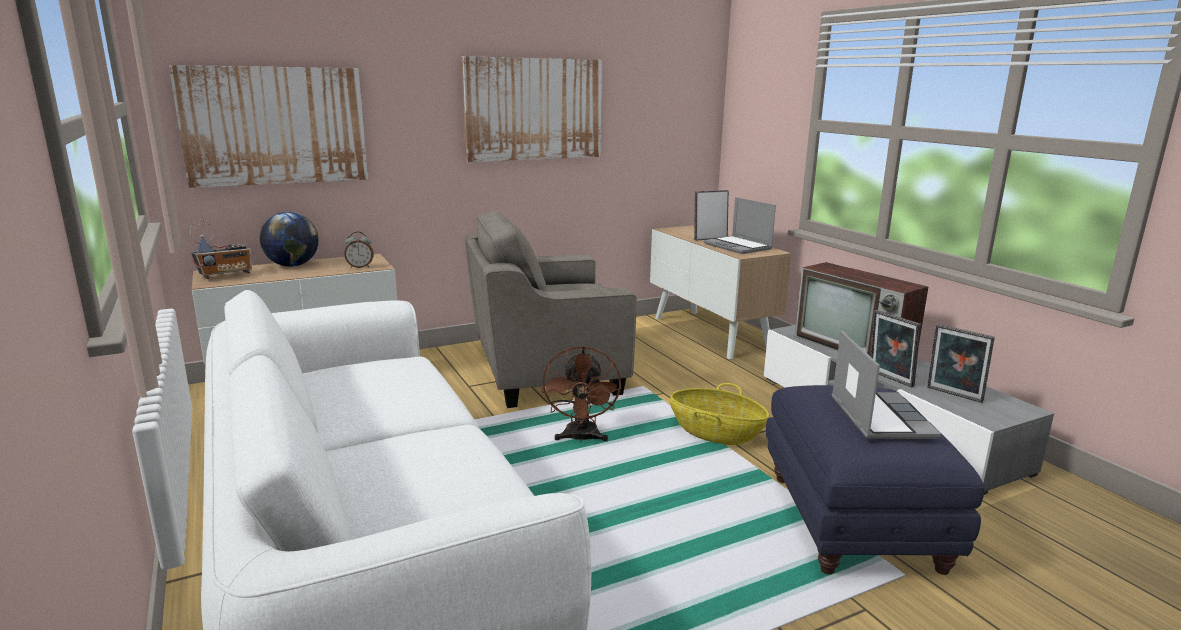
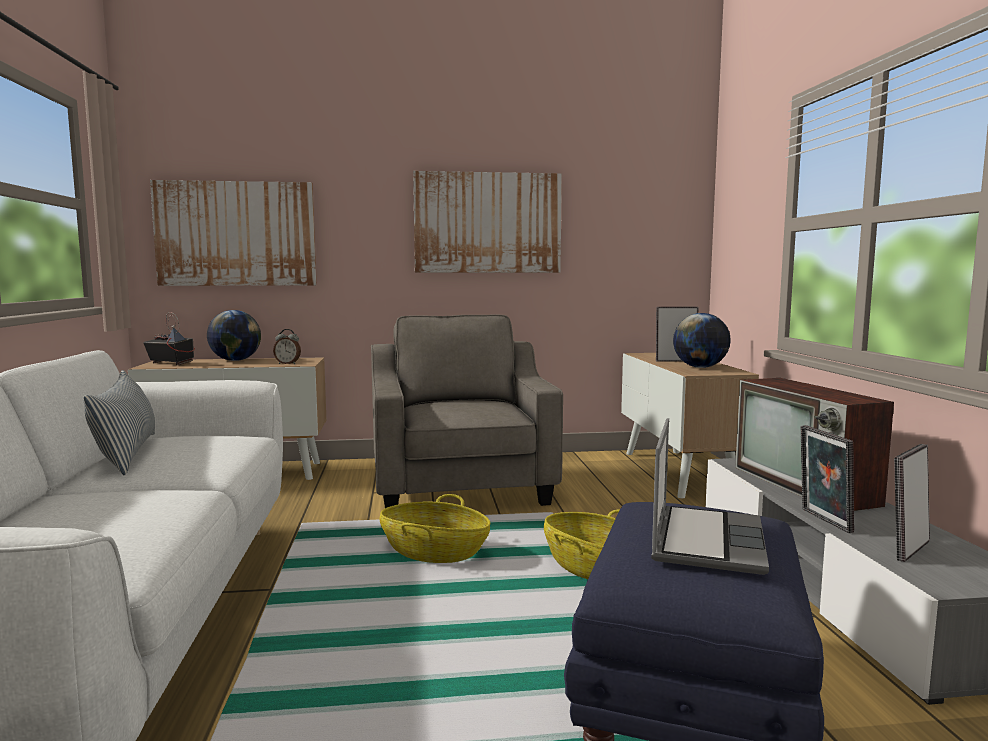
camera: 20 degrees right, 10 degrees down
radio [190,220,252,279] -> radio turned 135 degrees counterclockwise [143,312,195,366]
grey armchair [465,210,637,408] -> grey armchair turned 75 degrees clockwise [371,315,563,508]
brown fan [542,346,621,443] -> basket [379,494,490,563]
laptop [704,197,776,254] -> globe [673,313,731,368]
picture frame [927,324,995,403] -> picture frame turned 75 degrees clockwise [894,444,930,562]
none -> pillow [83,370,155,475]

